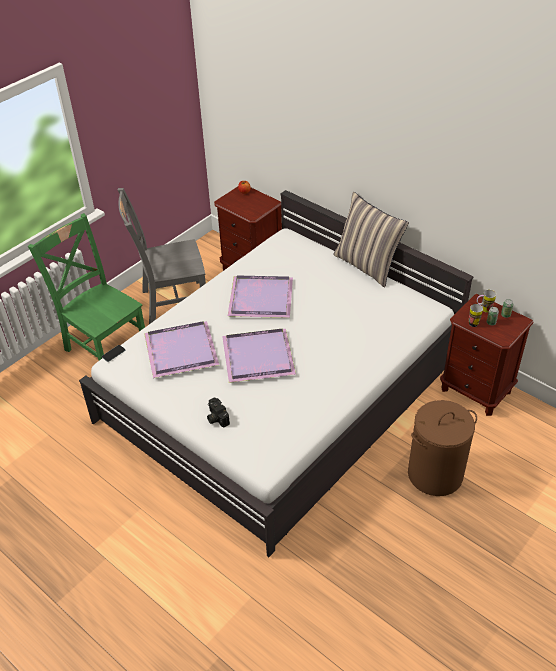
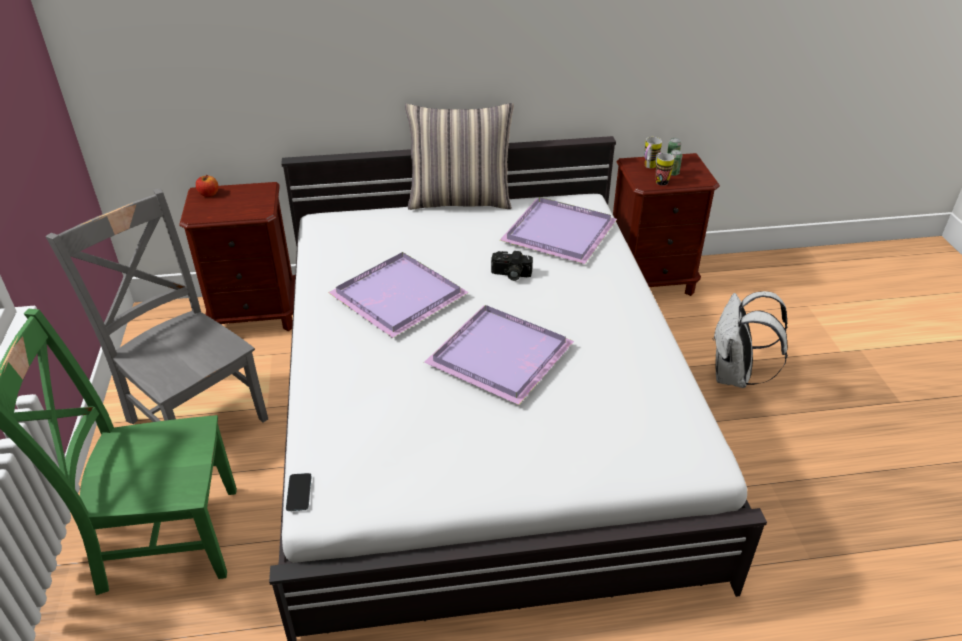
camera: 50 degrees left, 5 degrees down
grey chair [118,188,206,324] -> grey chair turned 105 degrees clockwise [45,188,268,424]
purple tray [144,321,219,378] -> purple tray moved to [500,197,617,264]
camera [207,397,230,428] -> camera moved to [491,251,533,281]
brown laundry basket [408,400,477,496] -> white backpack [713,291,788,388]

